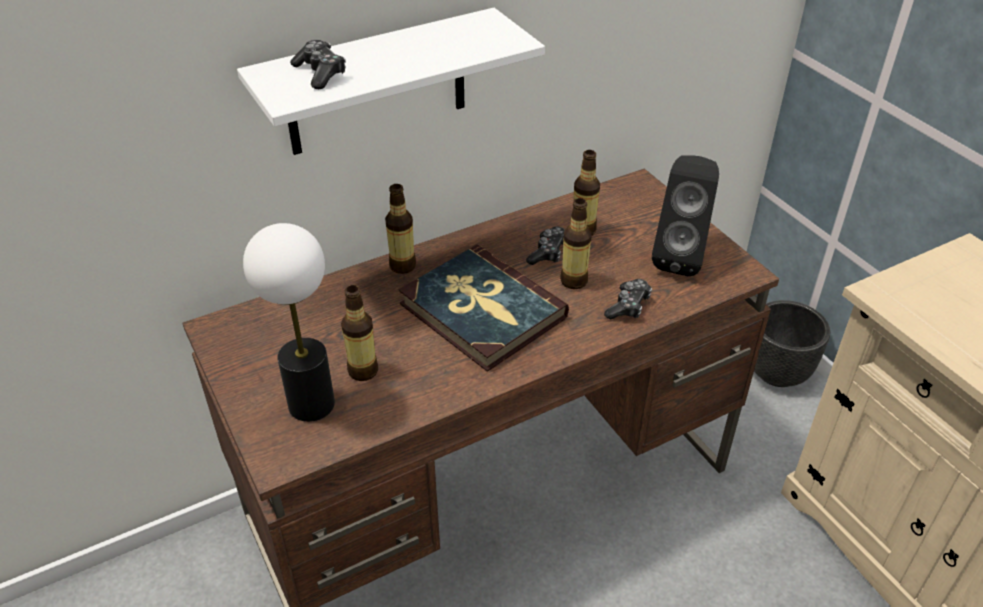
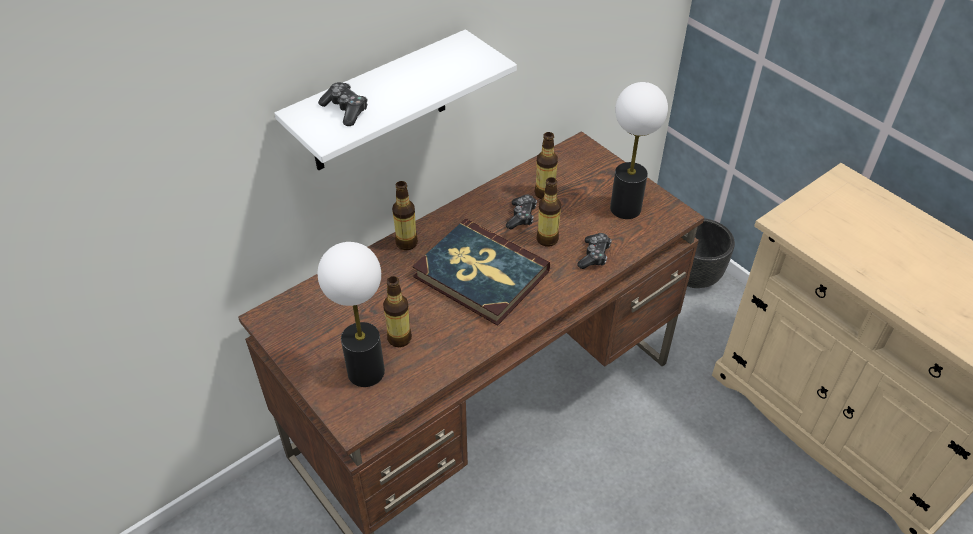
camera: 10 degrees left, 5 degrees up
black speaker [652,155,719,276] -> table lamp [610,82,668,219]

